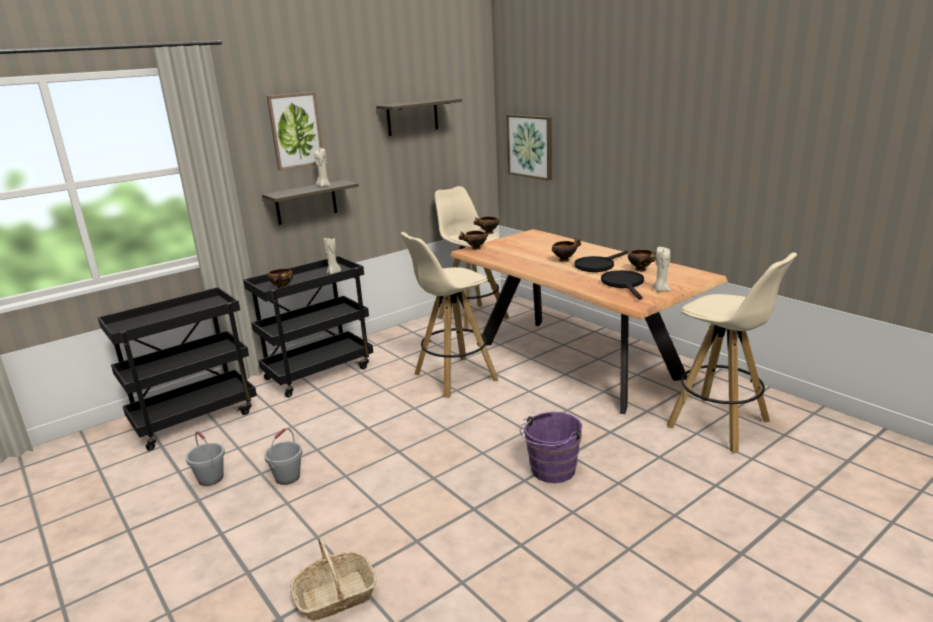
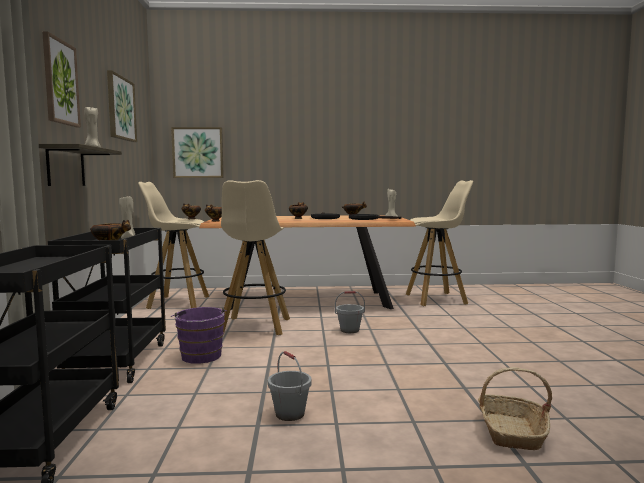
camera: 55 degrees left, 15 degrees down
grey bucket [186,431,225,486] -> grey bucket moved to [335,291,365,333]
shelf [376,98,462,136] -> picture [107,70,137,142]
purple bucket [520,412,582,483] -> purple bucket moved to [171,307,227,364]

